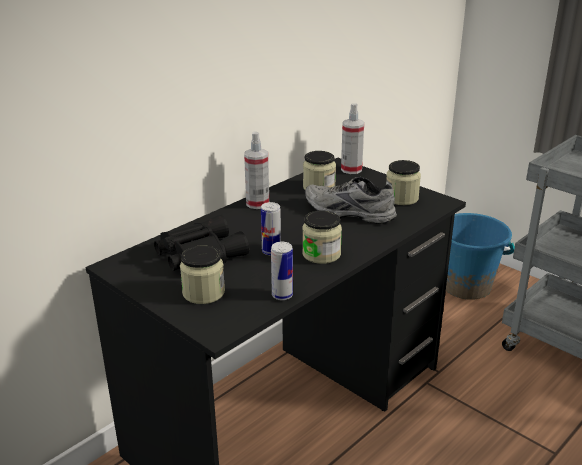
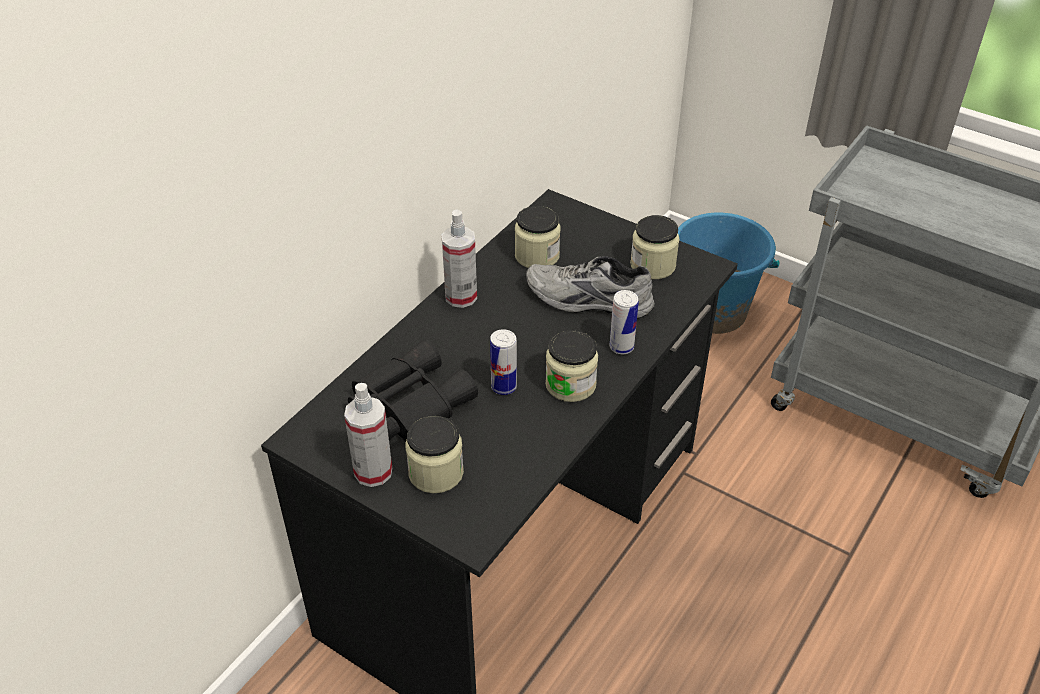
camera: 10 degrees left, 15 degrees up
can [271,242,293,300] -> can moved to [610,290,639,354]
spray bottle [341,104,364,174] -> spray bottle moved to [344,383,392,487]

